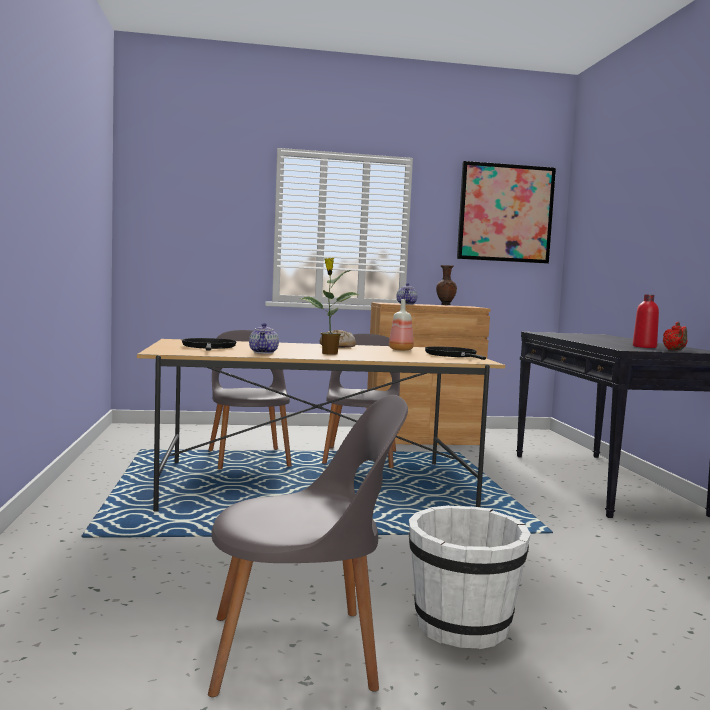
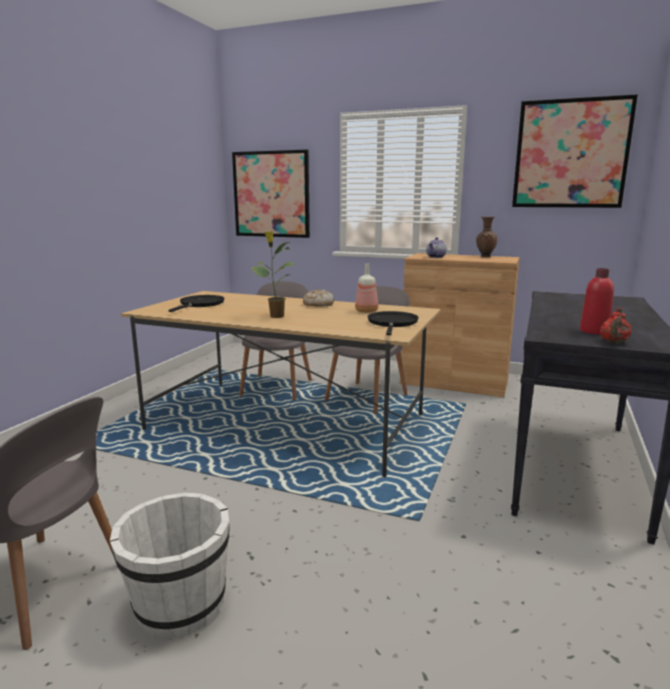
camera: 30 degrees right, 10 degrees up
teapot [249,323,279,354] -> none
none -> picture [232,150,310,238]

